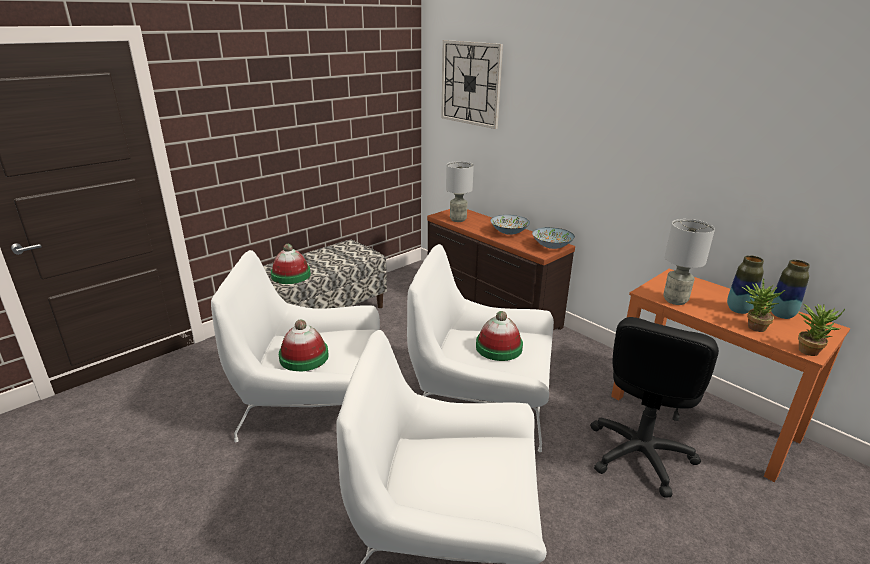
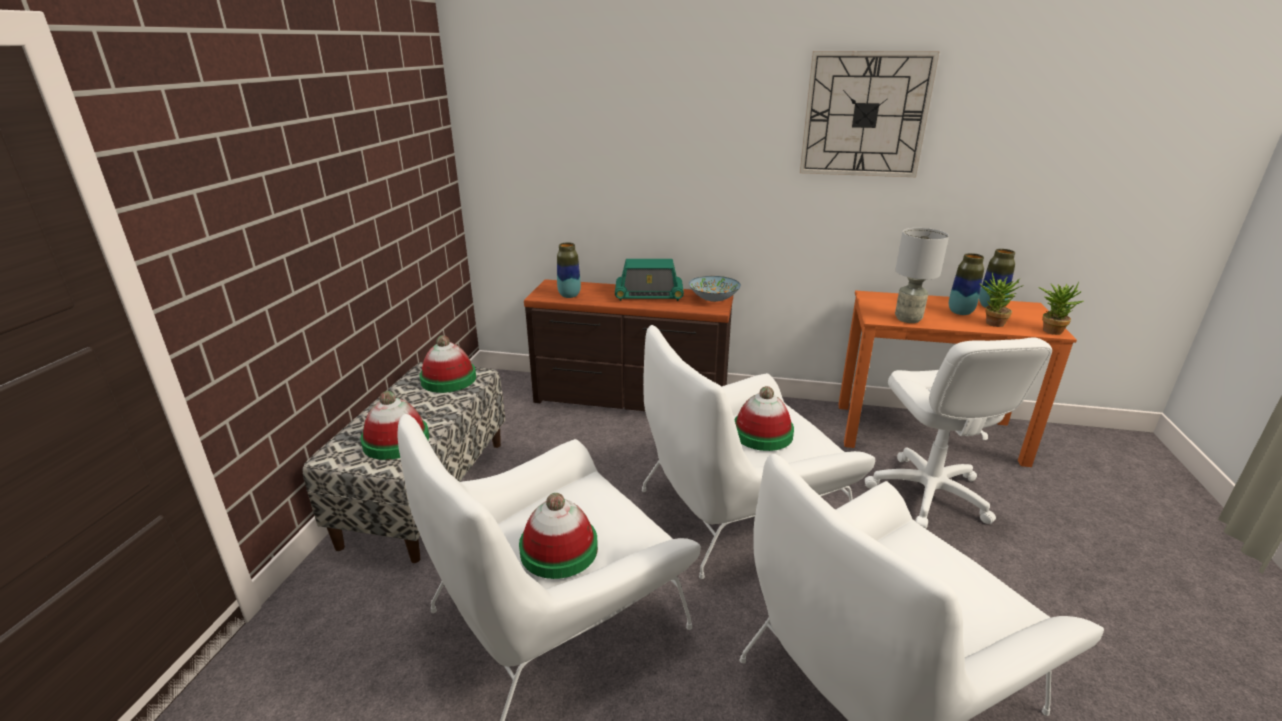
camera: 35 degrees left, 0 degrees up
wall clock [441,40,503,129] -> wall clock moved to [800,51,940,177]
grey table lamp [446,161,474,222] -> vase [557,242,581,298]
bowl [490,215,530,235] -> radio [615,259,684,301]
black office chair [590,317,719,498] -> white office chair [865,338,1052,529]
none -> hat [420,335,476,393]

